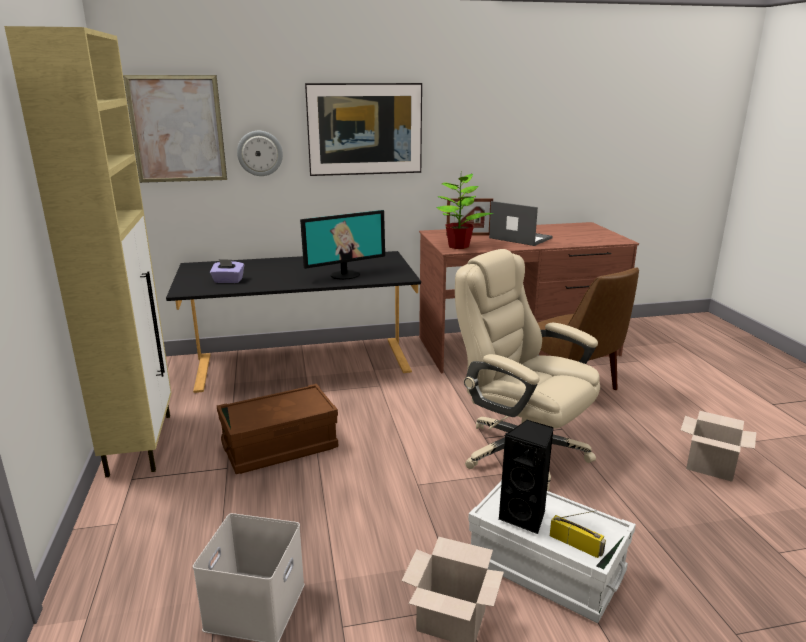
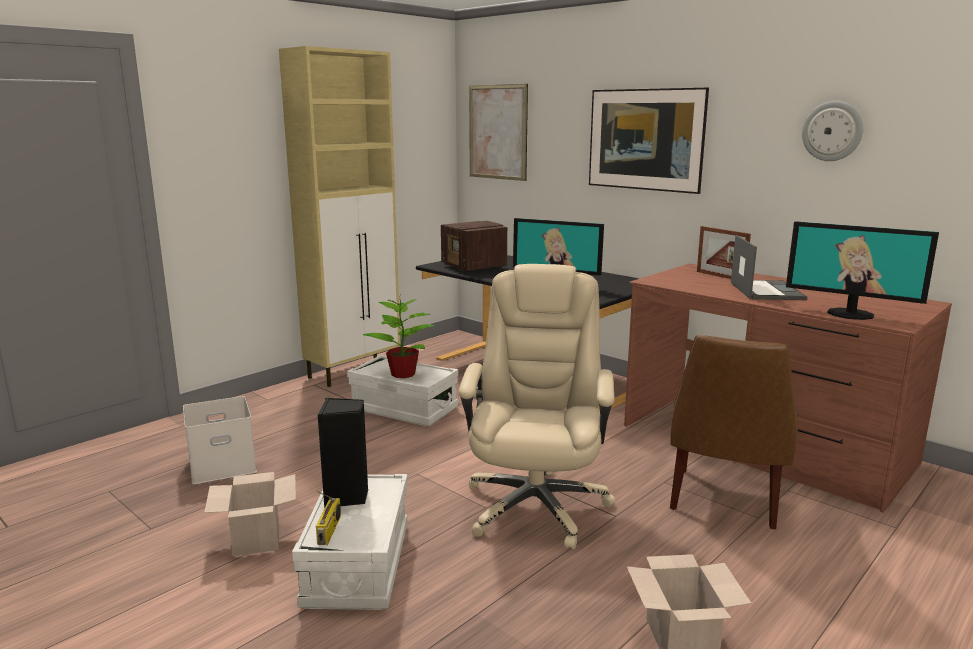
camera: 55 degrees right, 5 degrees down
purple tissue box [210,259,244,283] -> radio [441,221,507,272]
brown storage box [217,384,338,474] -> white storage box [347,355,458,426]
wall clock [237,131,283,176] -> wall clock moved to [802,101,864,161]
potted plant [436,170,494,249] -> potted plant moved to [363,293,435,378]
none -> monitor [786,221,939,320]

